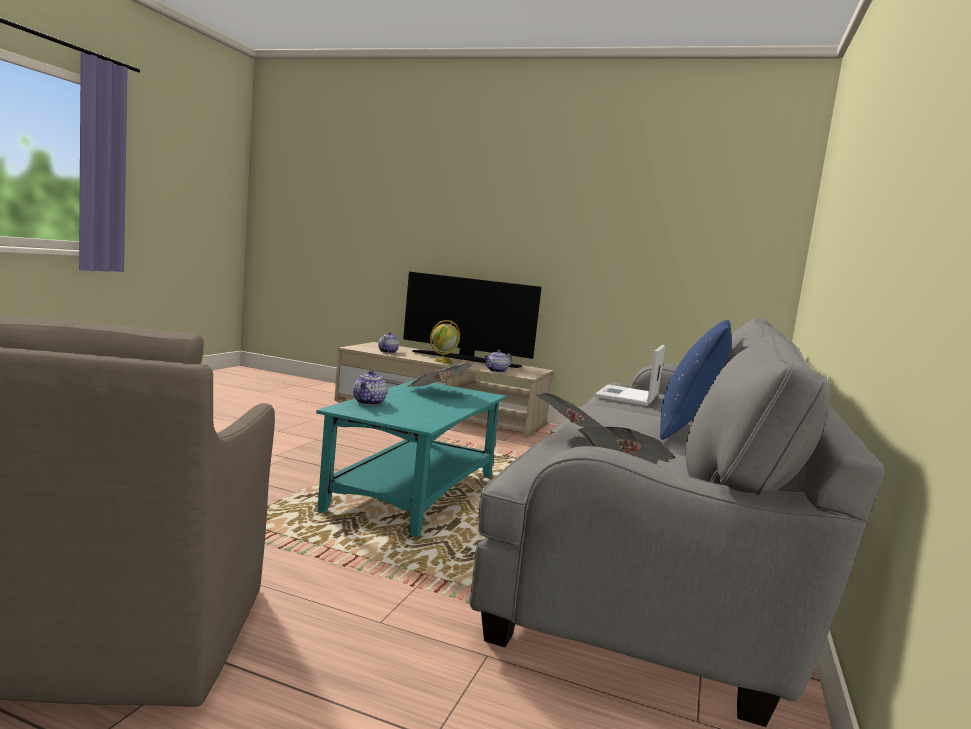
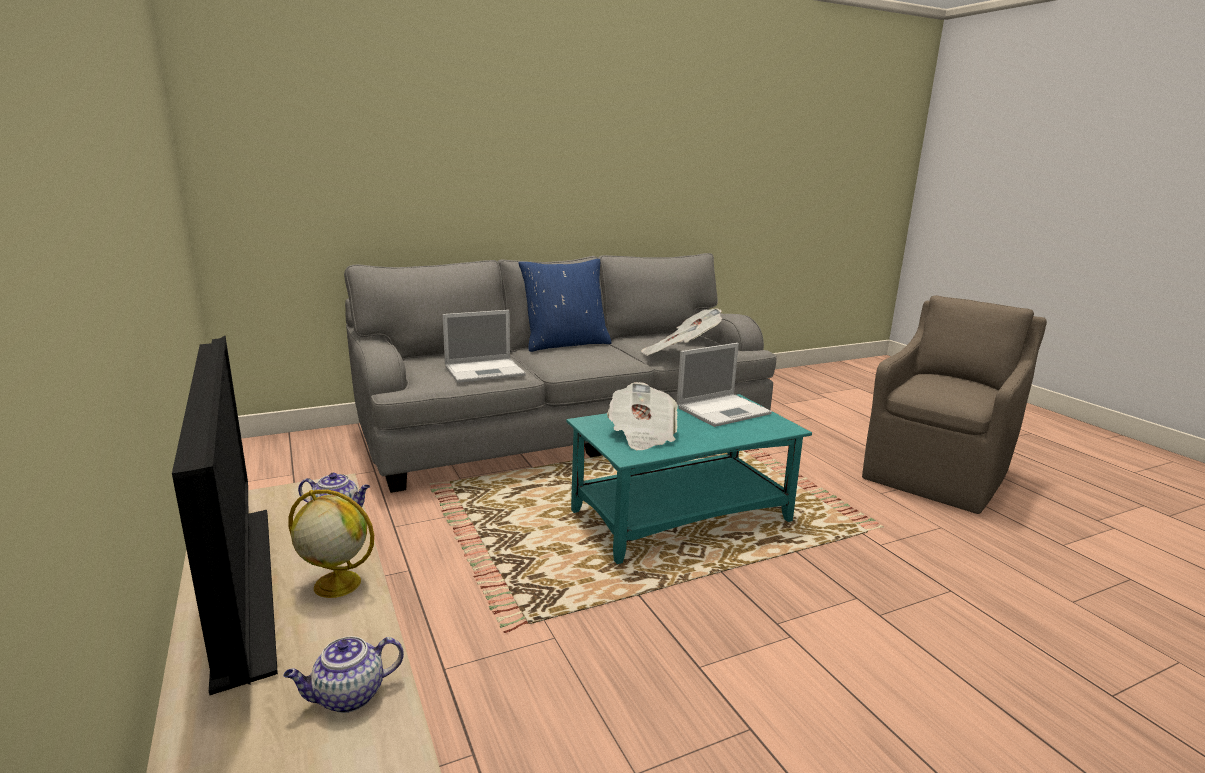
camera: 135 degrees left, 10 degrees up
teapot [353,370,387,405] -> none
none -> laptop [677,343,772,427]

